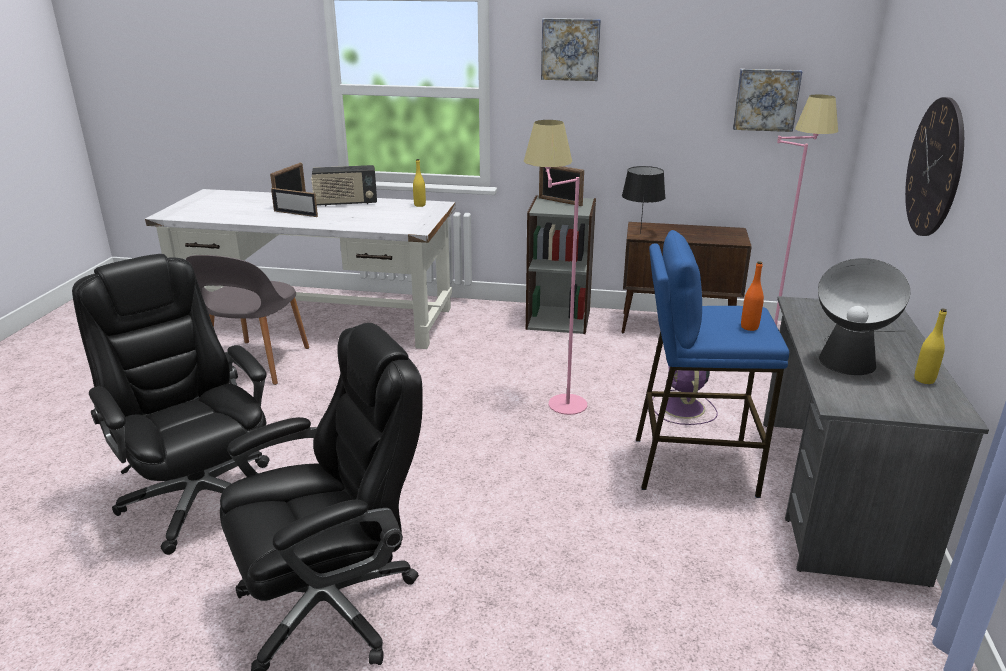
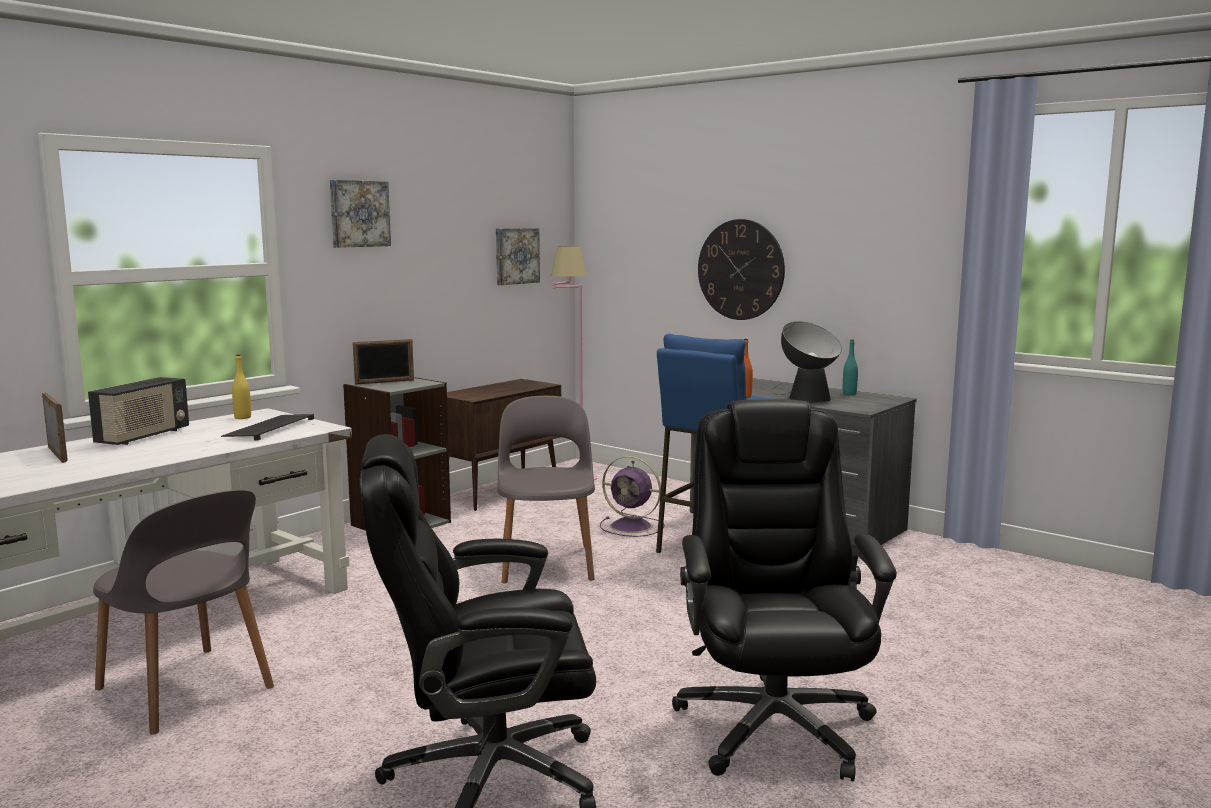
camera: 60 degrees left, 15 degrees down
picture frame [271,188,318,217] -> none
pink floor lamp [524,120,587,415] -> grey chair [497,396,595,583]
black table lamp [622,166,666,234] -> none
yellow bottle [915,309,947,384] -> turquoise bottle [843,339,858,395]
none -> keyboard [221,414,314,441]

